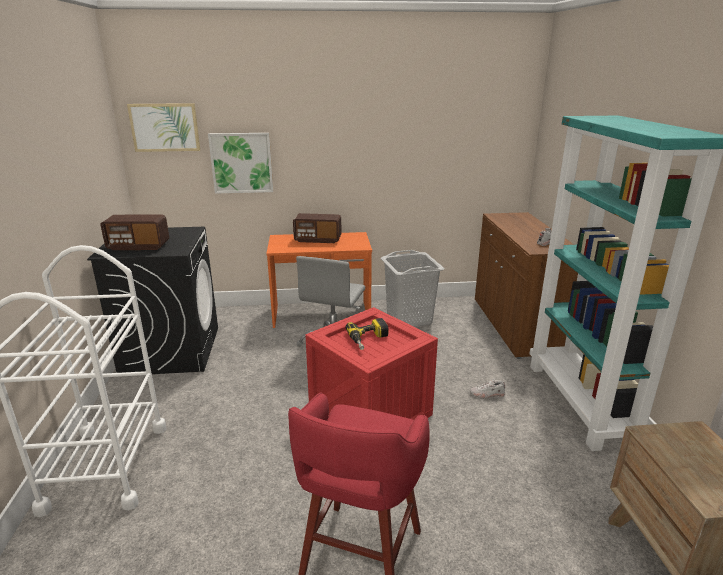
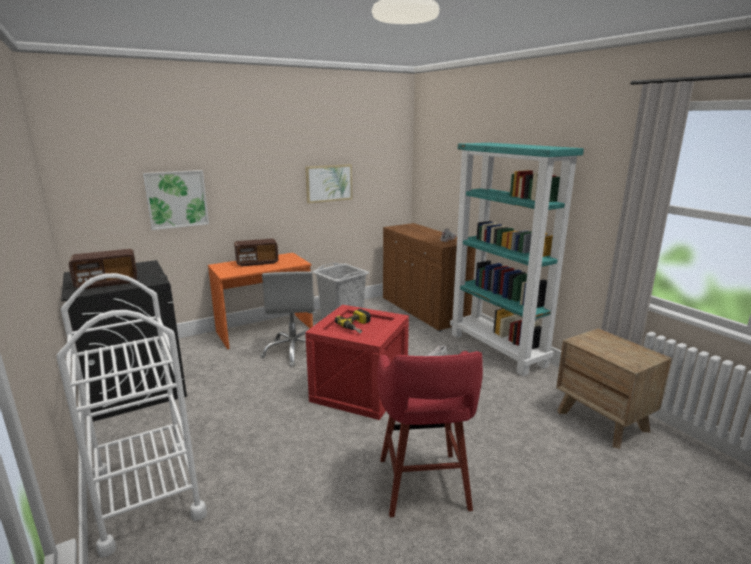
camera: 25 degrees left, 5 degrees down
picture [127,103,200,152] -> picture moved to [305,164,352,204]

